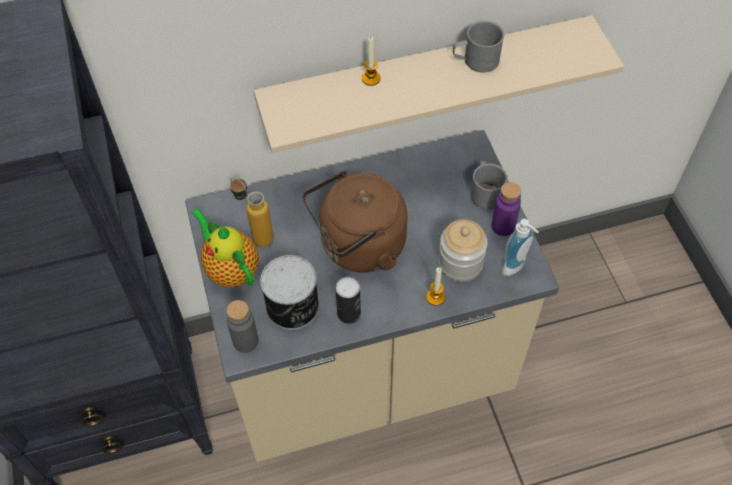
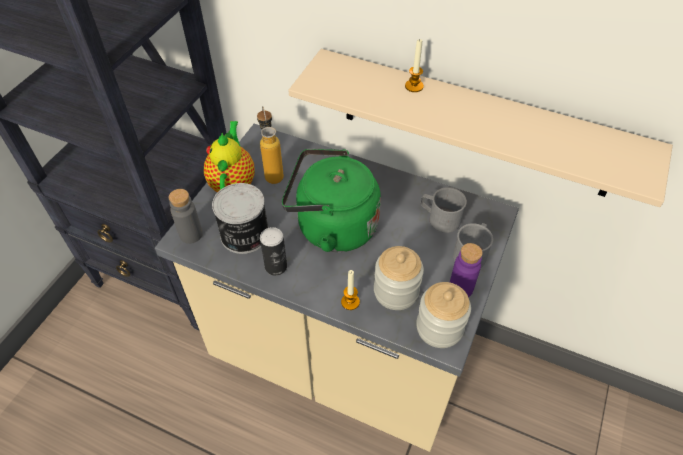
camera: 40 degrees right, 5 degrees down
brown kettle [302,170,408,273] -> green kettle [282,149,381,252]
grey mug [453,21,504,72] -> grey mug moved to [421,187,467,233]
soap dispenser [502,219,538,276] -> jar [416,282,471,348]

